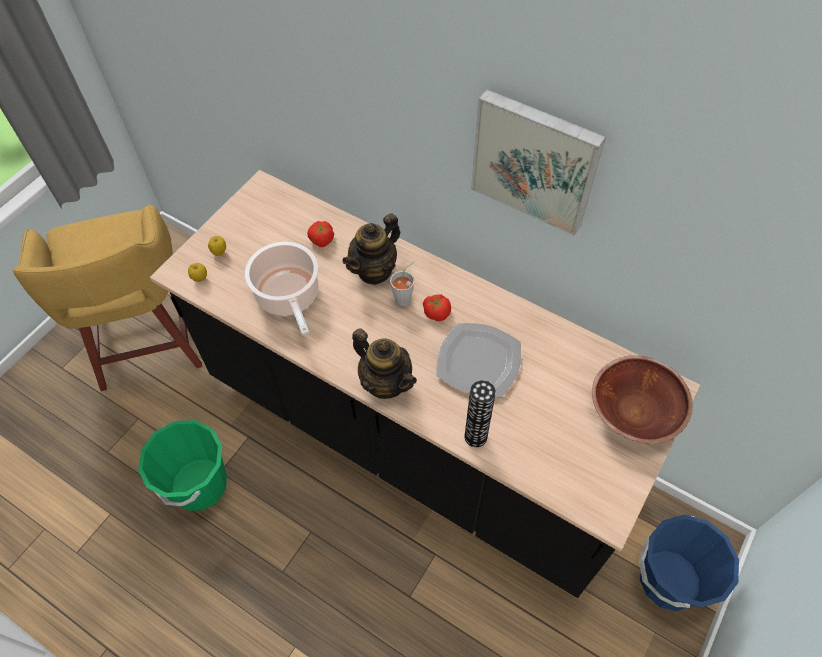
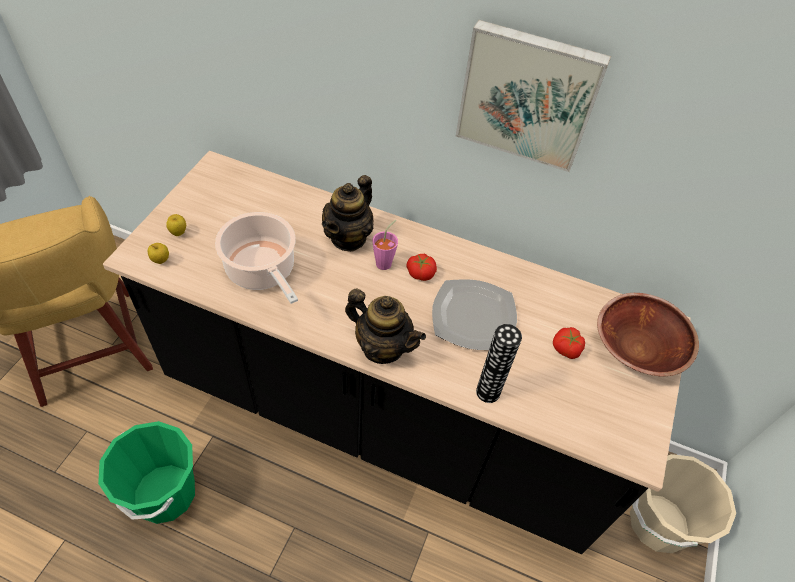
camera: 15 degrees left, 5 degrees down
tomato [307,221,334,247] -> tomato moved to [553,327,585,359]
grey cup [390,261,415,306] -> pink cup [373,220,398,270]
blue bucket [638,515,739,611] -> beige bucket [630,454,736,553]

